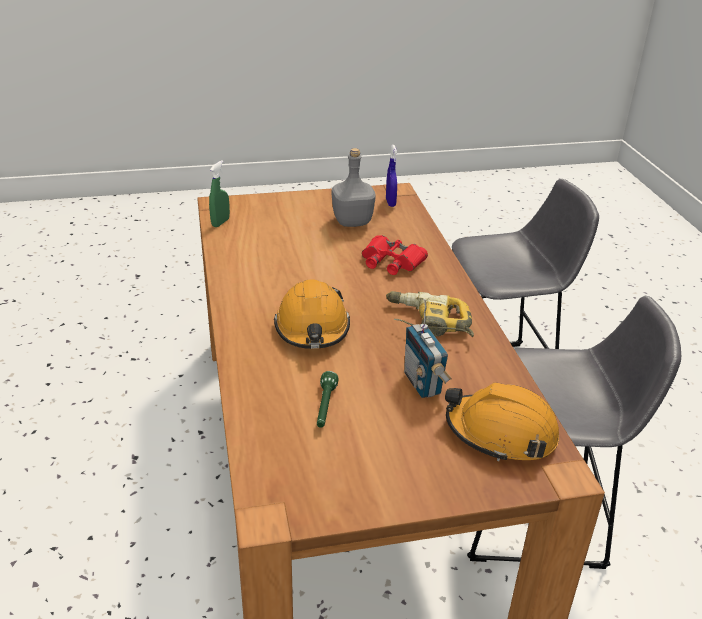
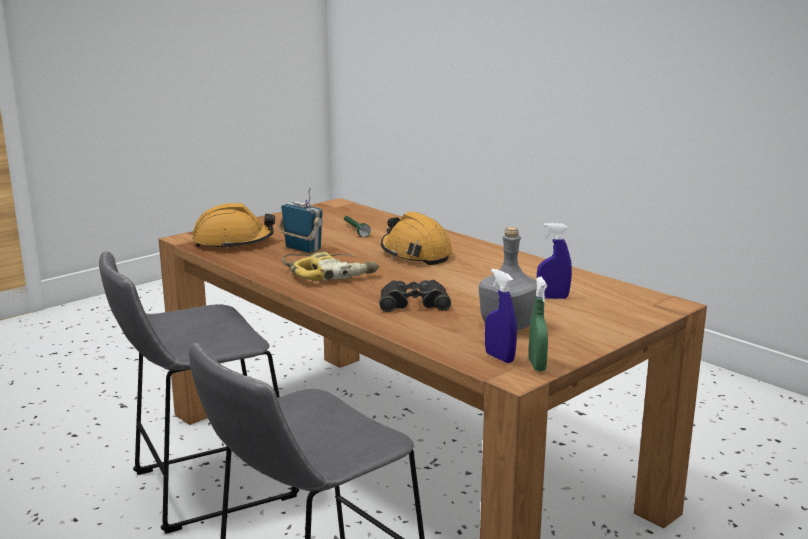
camera: 150 degrees right, 15 degrees down
green spray bottle [209,160,230,227] -> green spray bottle moved to [529,277,548,371]
red binoculars [362,235,428,275] -> black binoculars [379,280,451,312]
none -> blue spray bottle [537,223,572,299]

